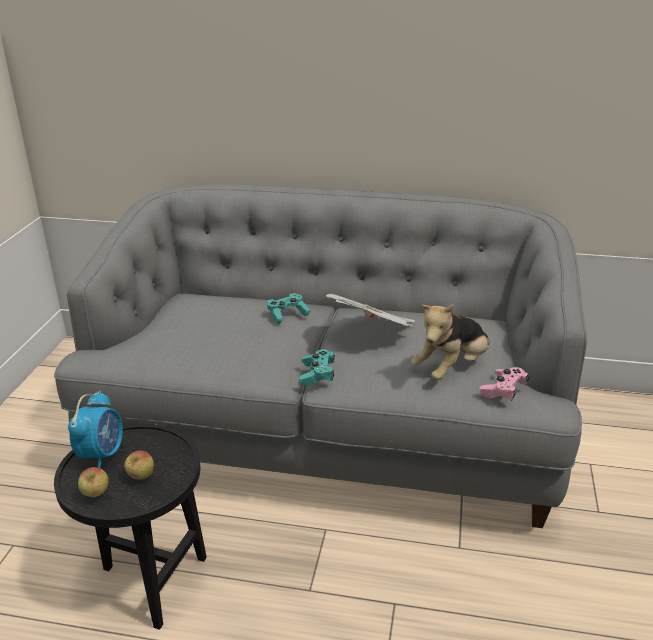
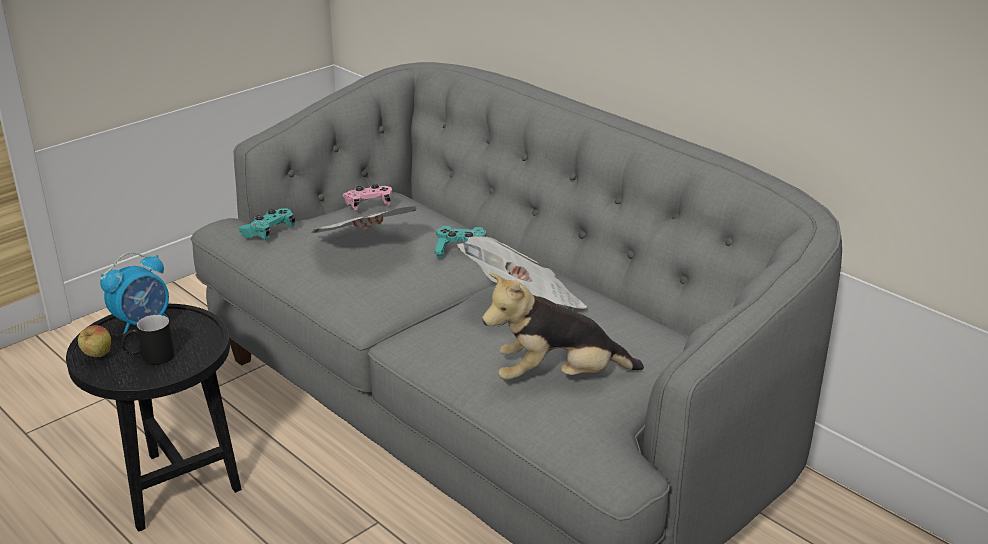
camera: 35 degrees right, 0 degrees up
apple [124,451,154,480] -> black mug [121,315,175,365]
turquoise game controller [299,349,335,386] -> turquoise game controller moved to [238,208,295,240]
pink game controller [479,367,529,401] -> pink game controller moved to [343,184,392,210]
none -> newspaper [311,206,417,233]

